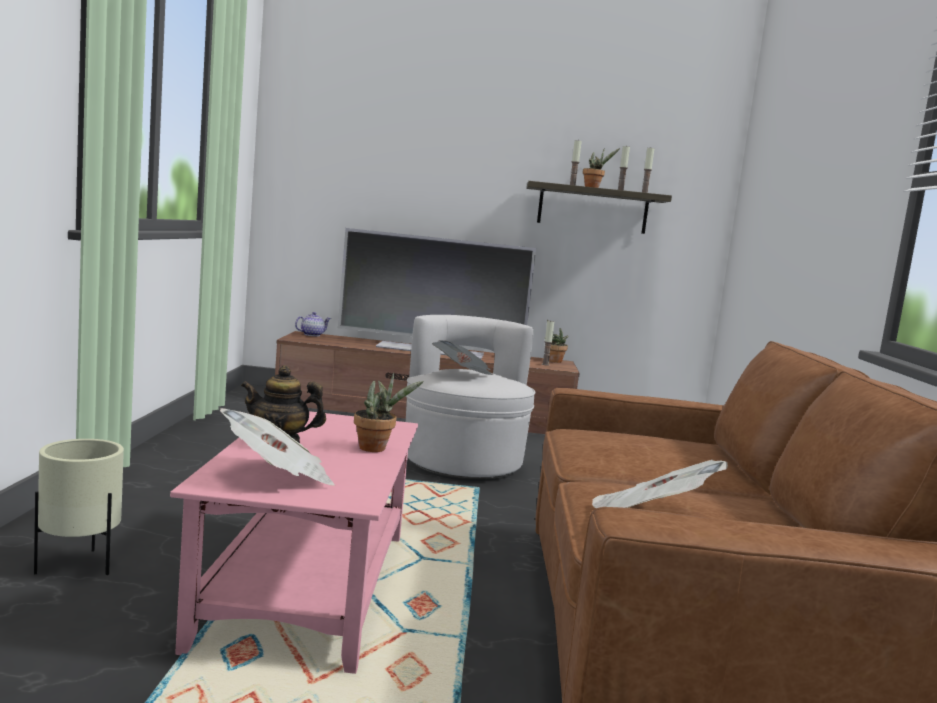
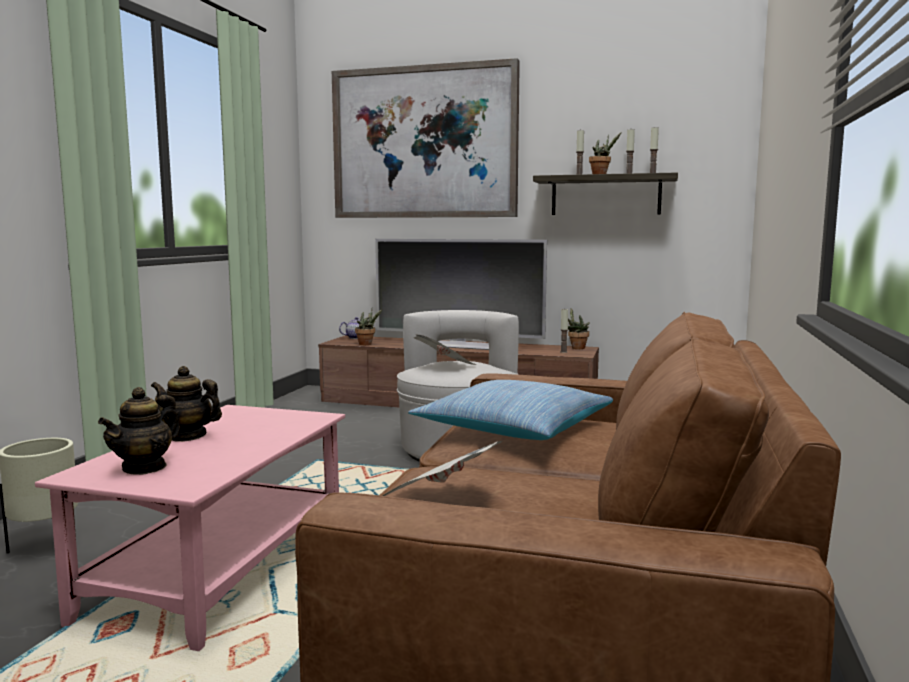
camera: 15 degrees right, 0 degrees up
newspaper [220,408,335,486] -> teapot [98,387,180,475]
potted plant [354,373,424,452] -> potted plant moved to [355,308,383,345]
none -> picture [332,58,520,218]
none -> pillow [408,380,613,440]

